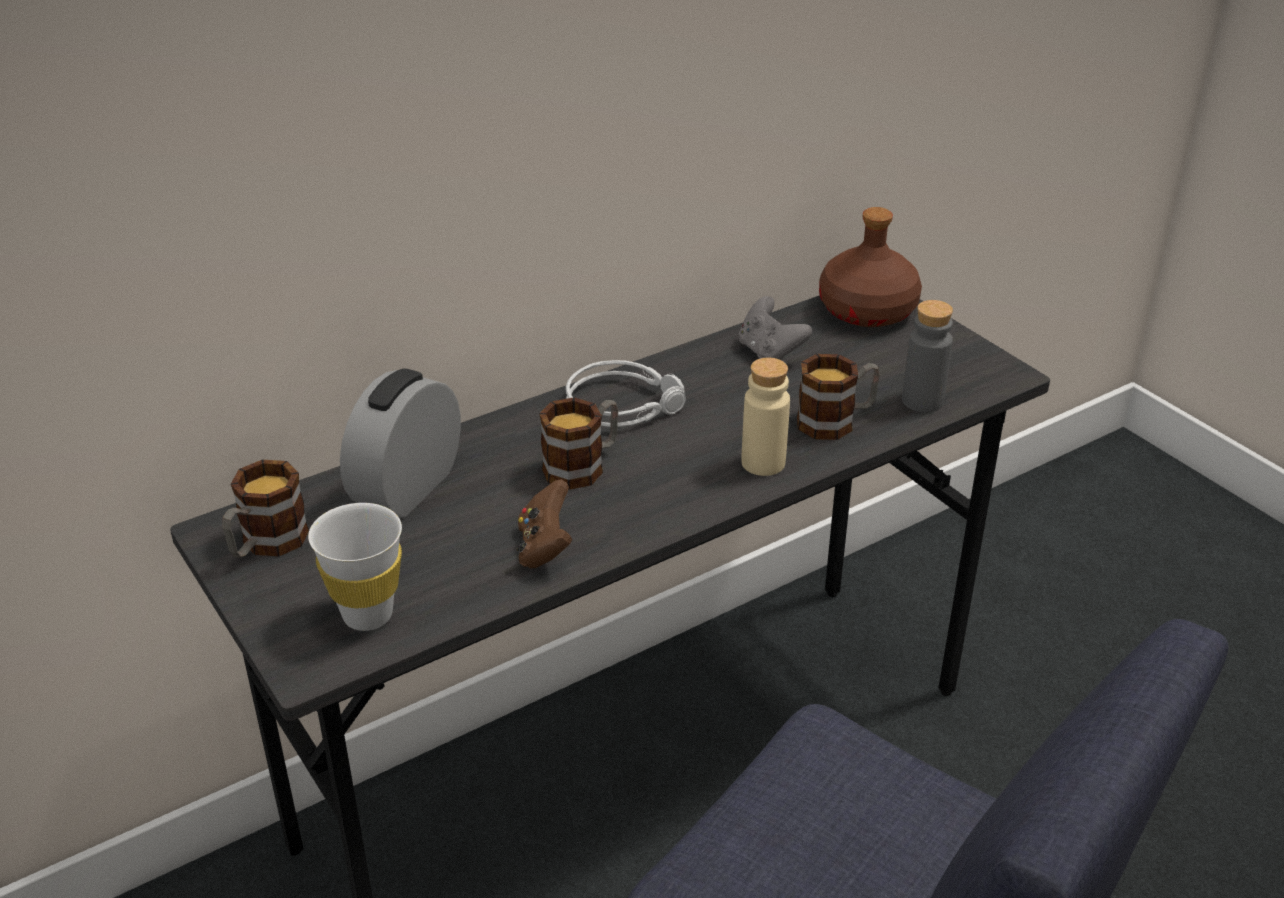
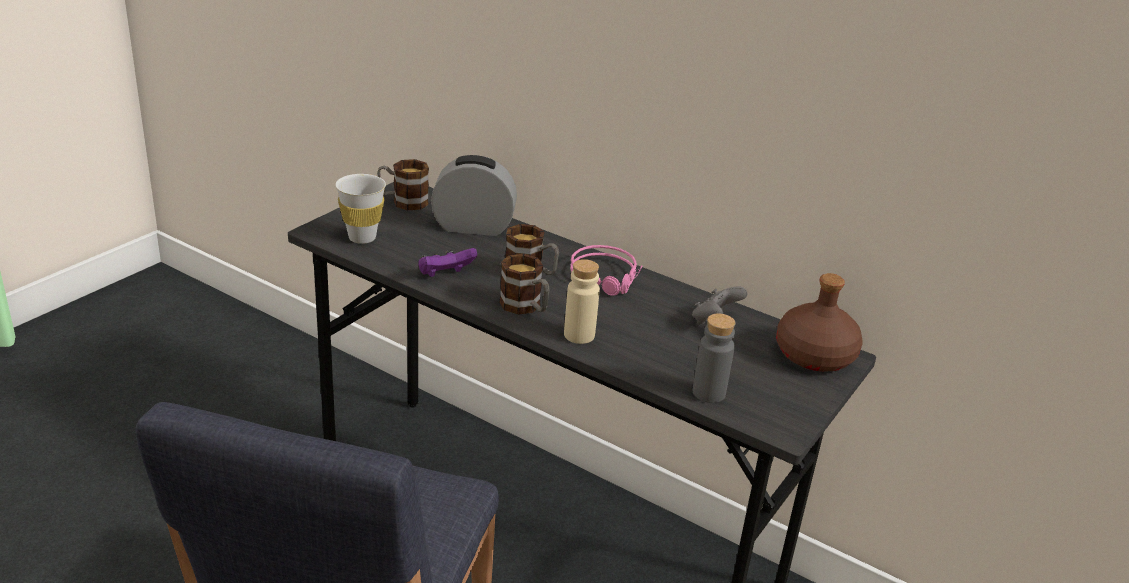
camera: 65 degrees right, 5 degrees down
brown game controller [517,479,572,568] -> purple game controller [419,248,477,277]
grey headphones [566,360,686,427] -> pink headphones [570,245,642,296]
mug [797,354,880,440] -> mug moved to [499,254,550,315]

